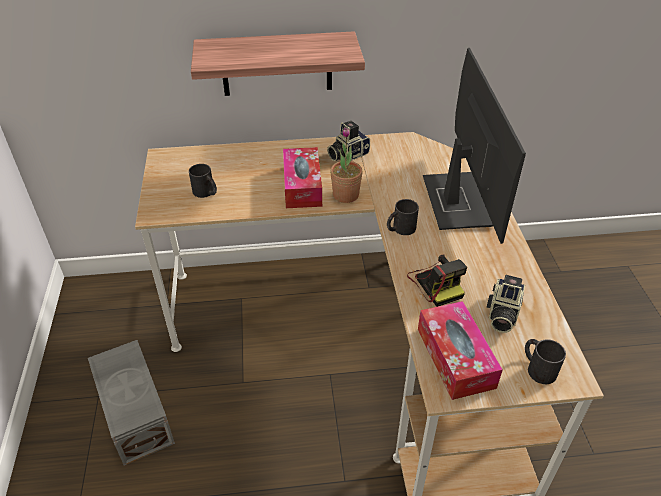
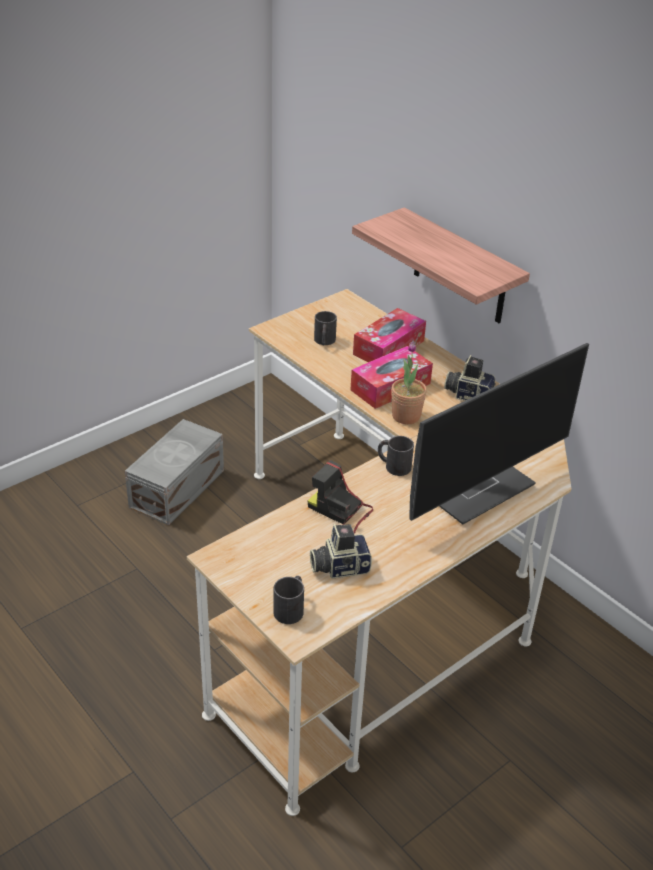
camera: 55 degrees right, 5 degrees down
camera [407,254,467,307] -> camera turned 90 degrees clockwise [307,460,373,534]
tissue box [418,301,503,400] -> tissue box moved to [353,308,426,362]

